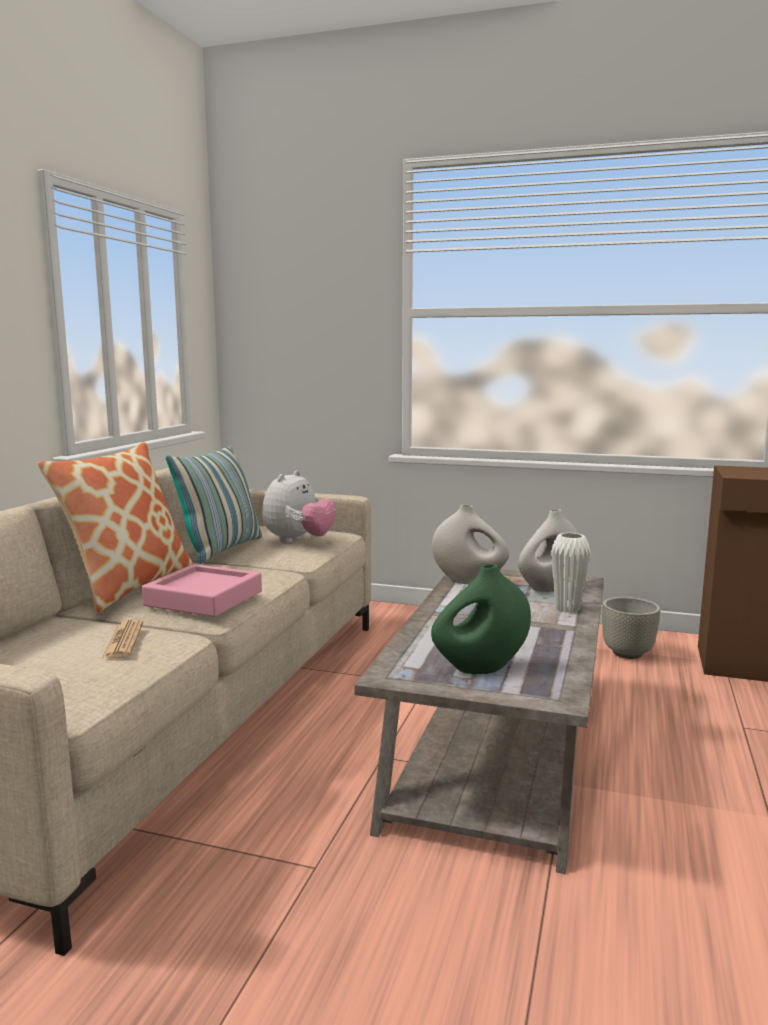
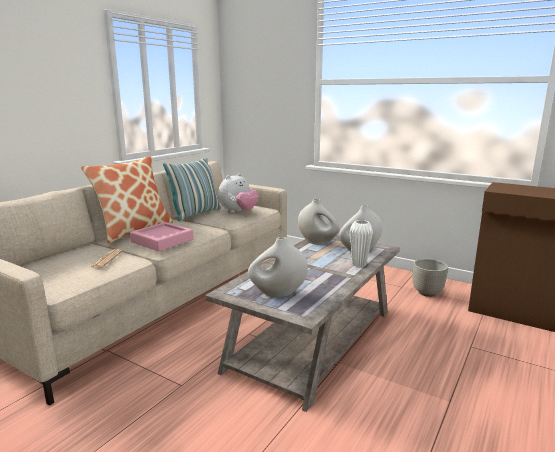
camera: 15 degrees right, 5 degrees up
green vase [431,564,531,675] -> white vase [248,237,308,297]

